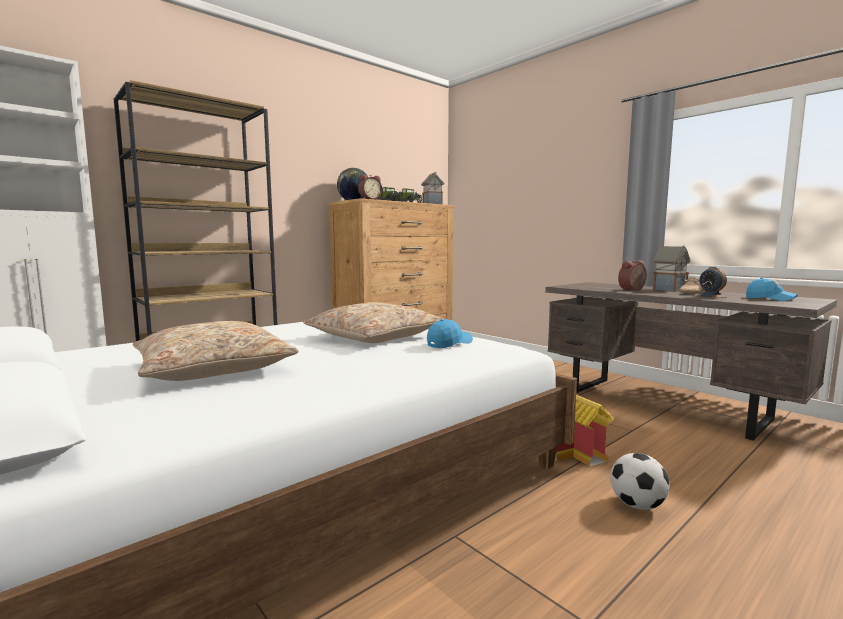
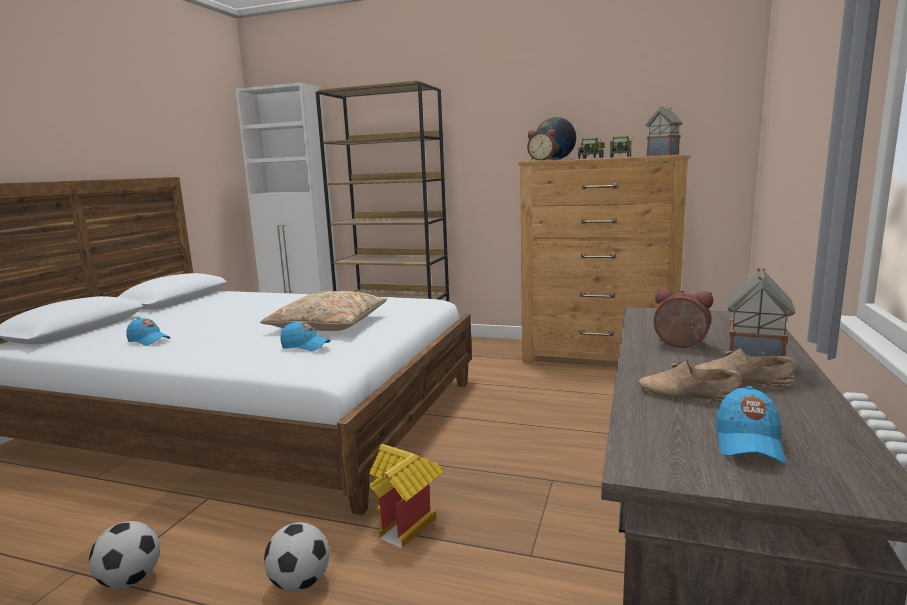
camera: 60 degrees right, 5 degrees up
beige pillow [133,321,299,381] -> none
alarm clock [697,267,727,298] -> beige shoe [638,360,741,404]
none -> football [89,521,160,589]
none -> blue cap [126,318,170,346]

